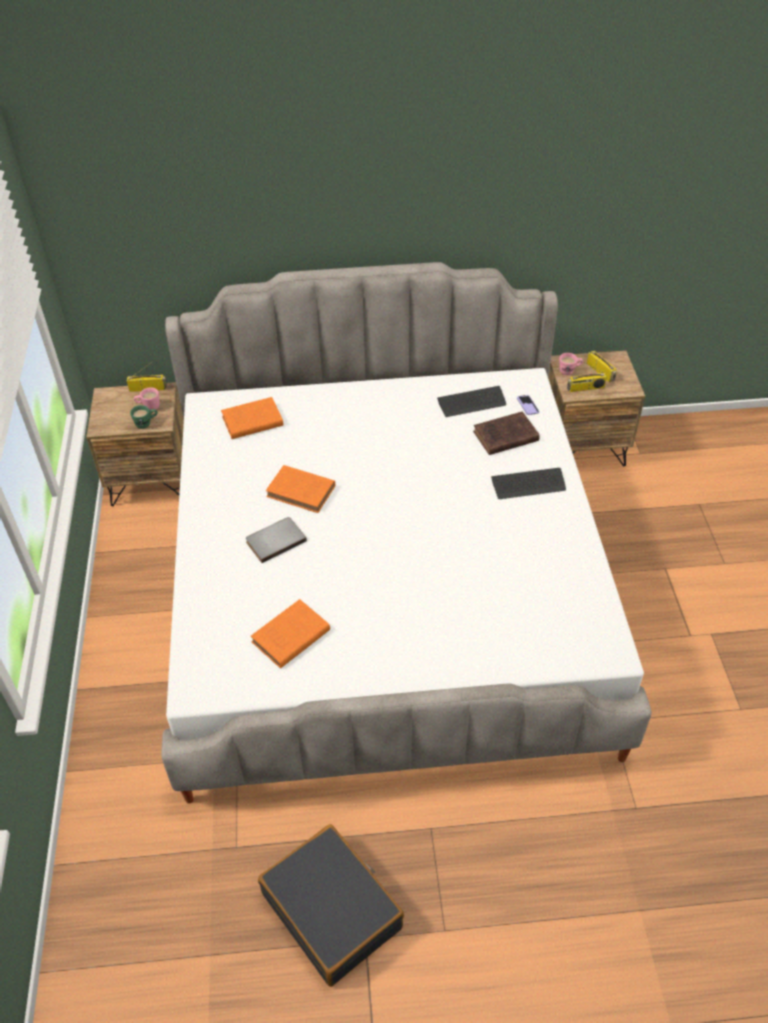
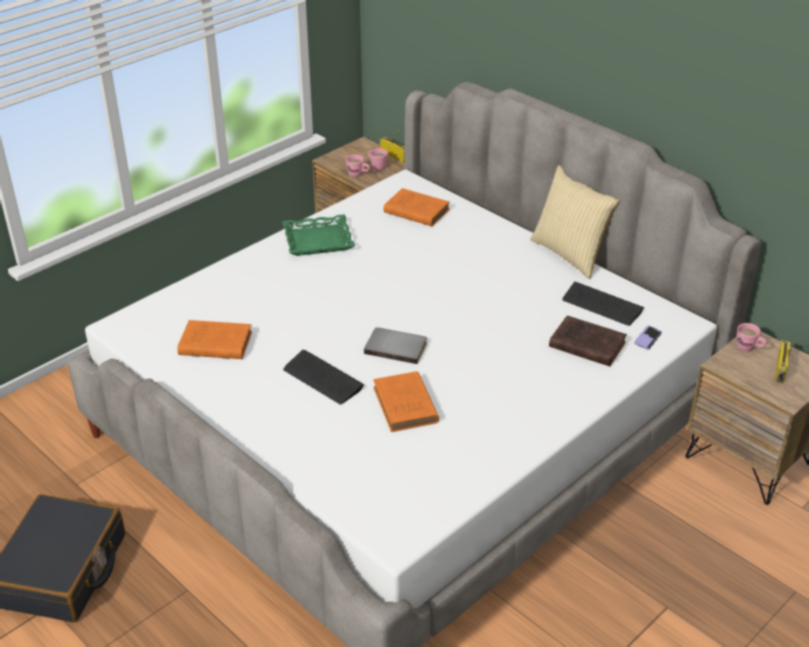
camera: 50 degrees right, 10 degrees down
green mug [130,405,157,429] -> pink mug [346,155,370,177]
grey book [246,517,307,563] -> grey book moved to [364,328,427,364]
orange book [266,465,335,513] -> orange book moved to [373,371,439,432]
keyboard [491,468,566,499] -> keyboard moved to [283,350,364,405]
radio [567,360,607,392] -> none
none -> green tray [282,214,355,256]
none -> pillow [531,165,620,279]

